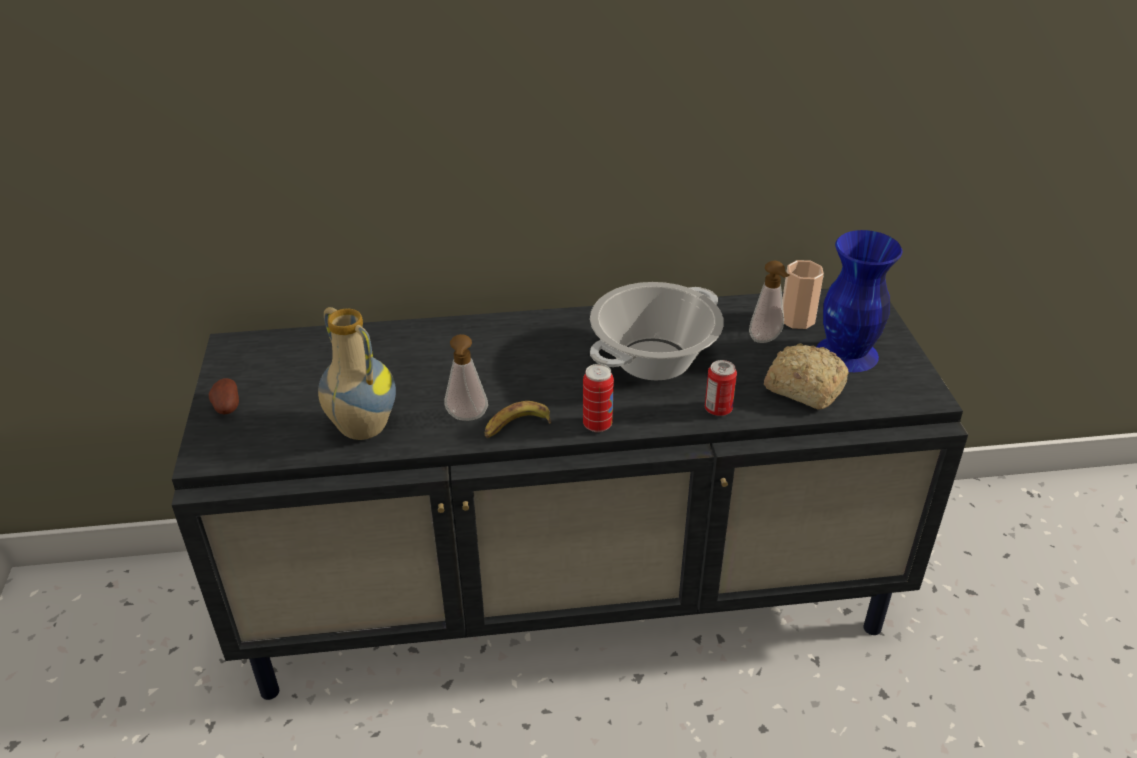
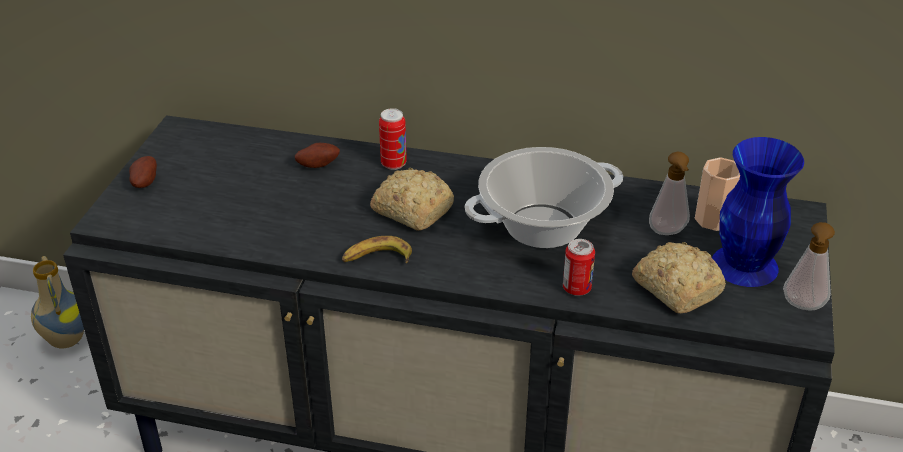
camera: 20 degrees right, 0 degrees up
vase [318,307,396,440] -> vase moved to [31,256,84,348]
soap dispenser [444,334,488,421] -> soap dispenser moved to [783,222,835,310]
can [583,364,614,432] -> can moved to [379,108,407,170]
none -> potato [295,143,340,168]
none -> bread [370,168,454,231]

